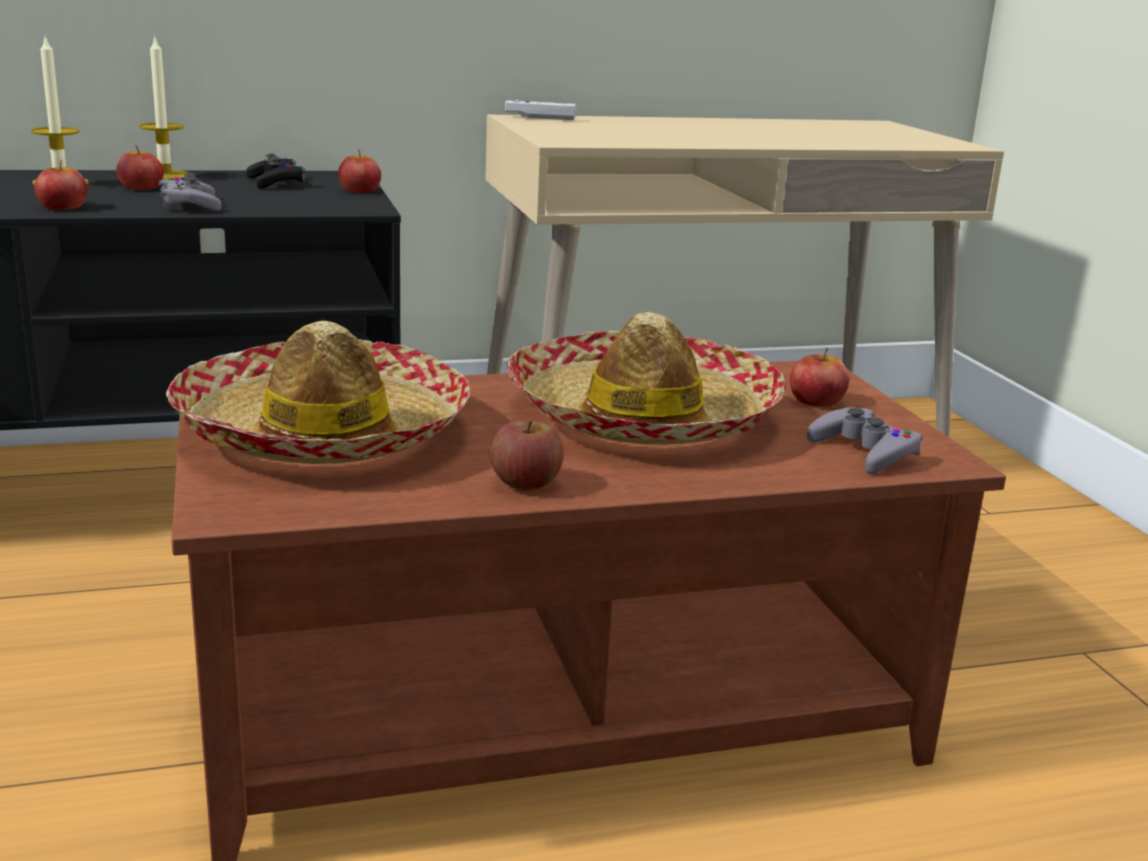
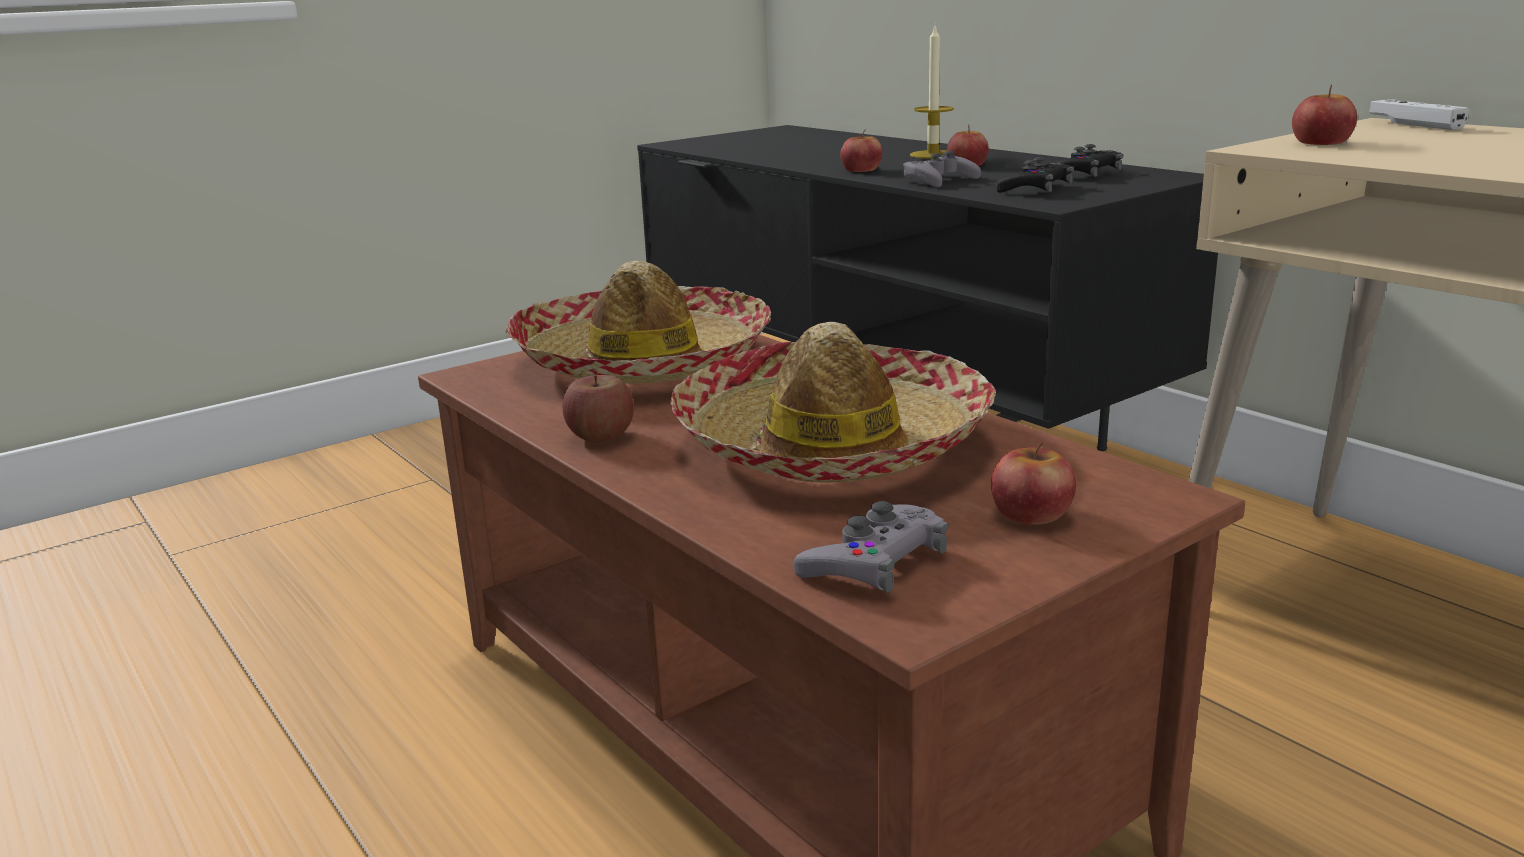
camera: 70 degrees right, 0 degrees up
candle [139,38,189,180] -> none
apple [338,148,381,193] -> apple moved to [1292,84,1357,145]
none -> black game controller [996,157,1074,193]

